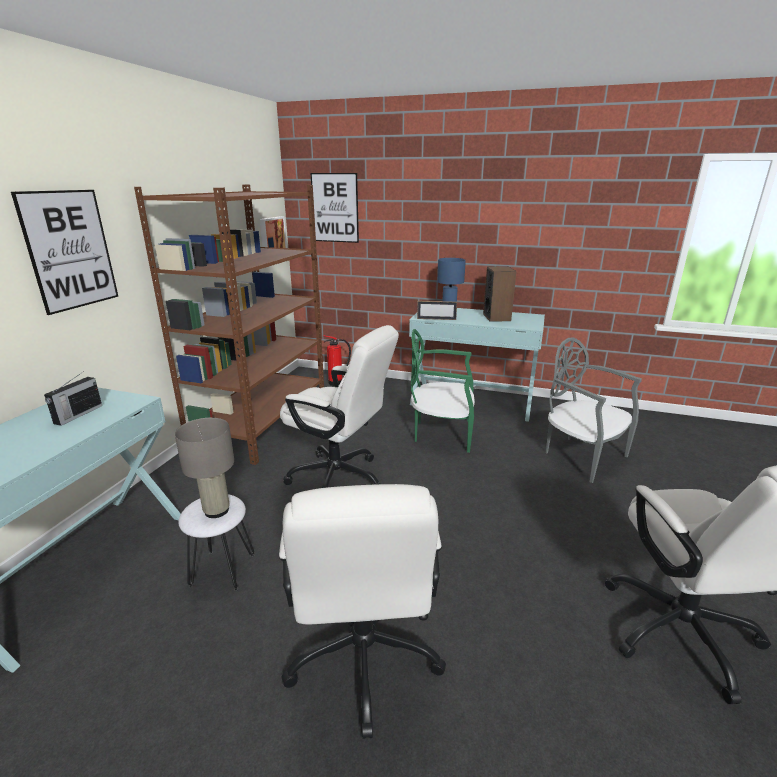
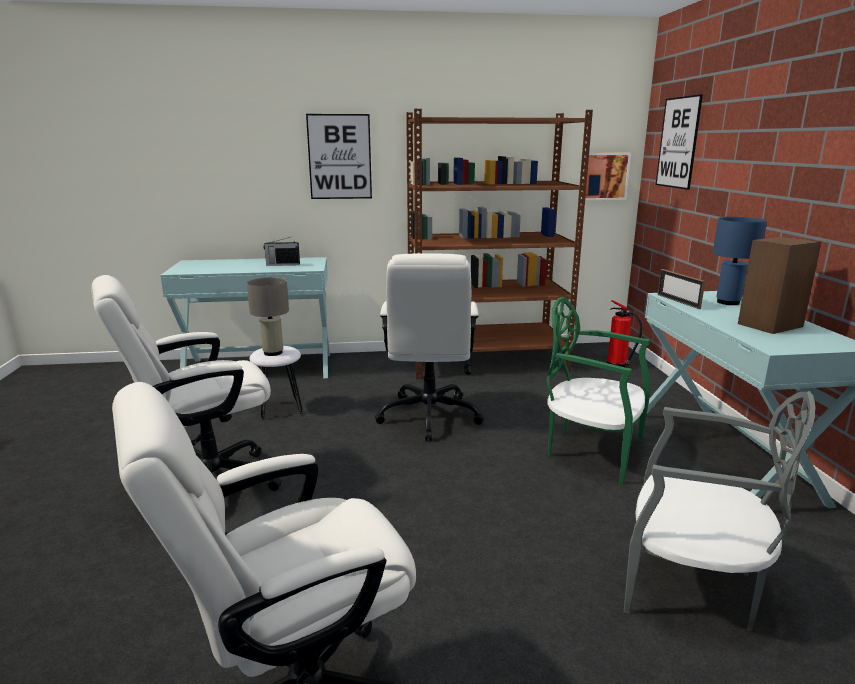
camera: 65 degrees right, 5 degrees down
green chair [411,329,475,453] -> green chair turned 45 degrees counterclockwise [547,297,650,484]
grey chair [546,337,642,483] -> grey chair turned 90 degrees clockwise [624,391,815,631]

